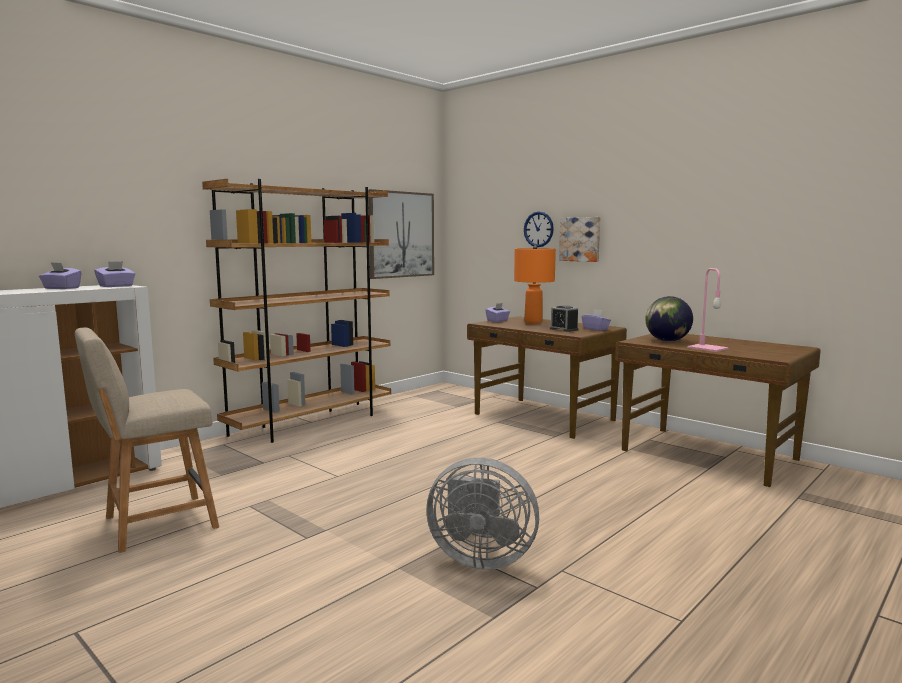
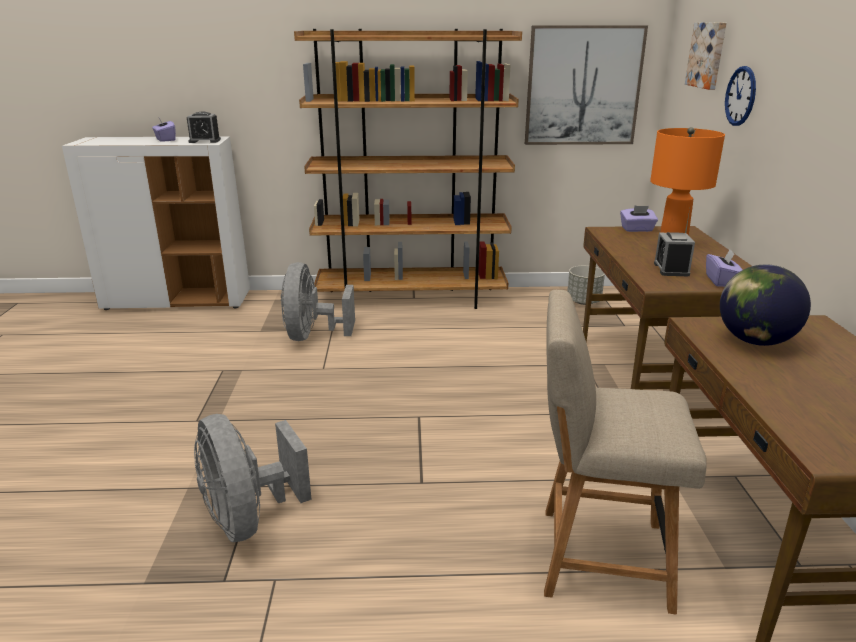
camera: 45 degrees right, 15 degrees up
beige chair [75,328,219,553] -> beige chair moved to [544,290,707,614]
purple tissue box [94,261,135,287] -> alarm clock [187,112,221,143]
picture [559,217,601,262] -> picture moved to [685,22,726,90]
pink table lamp [687,268,729,352] -> none
none -> grey fan [281,262,355,341]
none -> grey planter [567,266,605,305]

